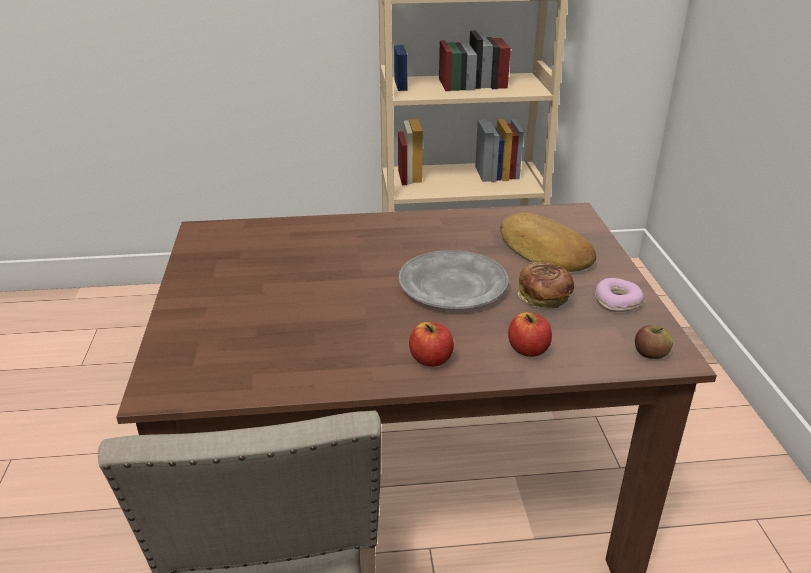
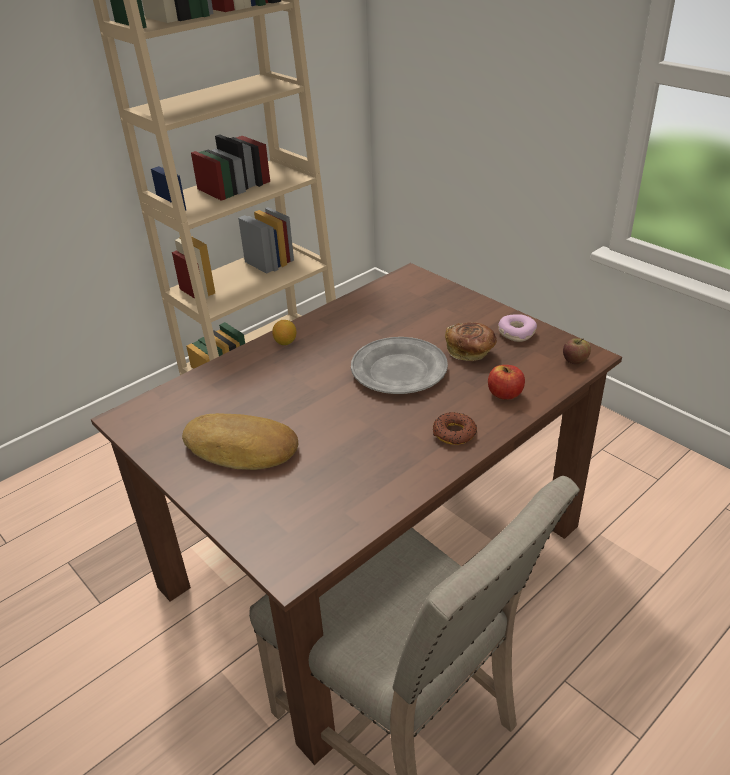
camera: 35 degrees left, 5 degrees up
apple [409,322,454,367] -> donut [433,412,477,445]
bread [500,212,596,272] -> bread moved to [182,413,298,470]
none -> lemon [272,320,296,345]

